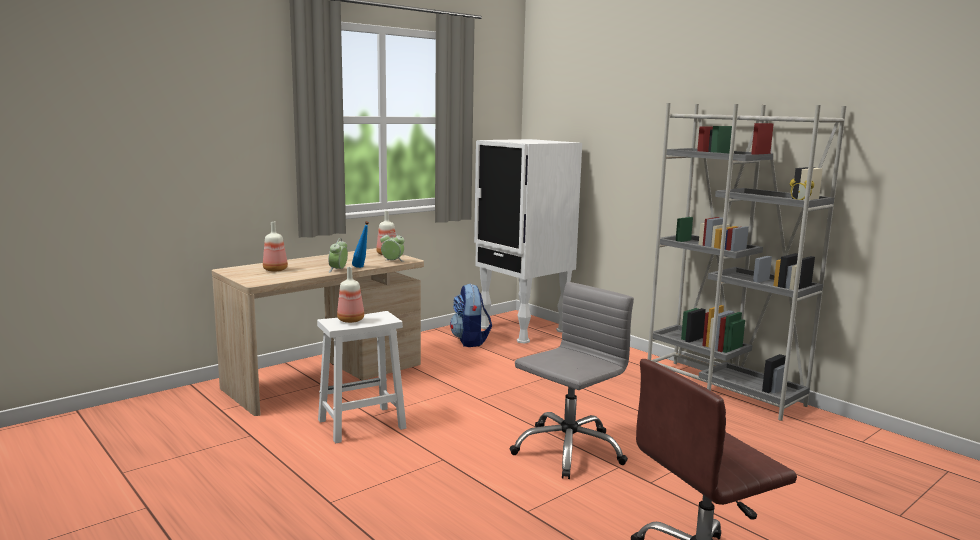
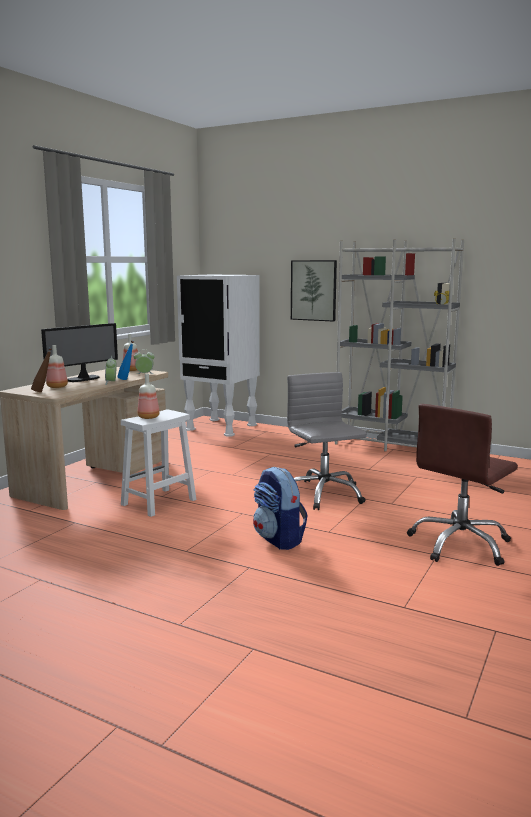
camera: 20 degrees left, 0 degrees up
backpack [450,284,492,347] -> backpack moved to [253,467,308,550]
grey office chair [510,282,634,479] -> grey office chair turned 45 degrees counterclockwise [287,372,367,510]
none -> brown bottle [31,348,52,392]
none -> monitor [41,323,118,382]
none -> picture [291,260,337,322]

